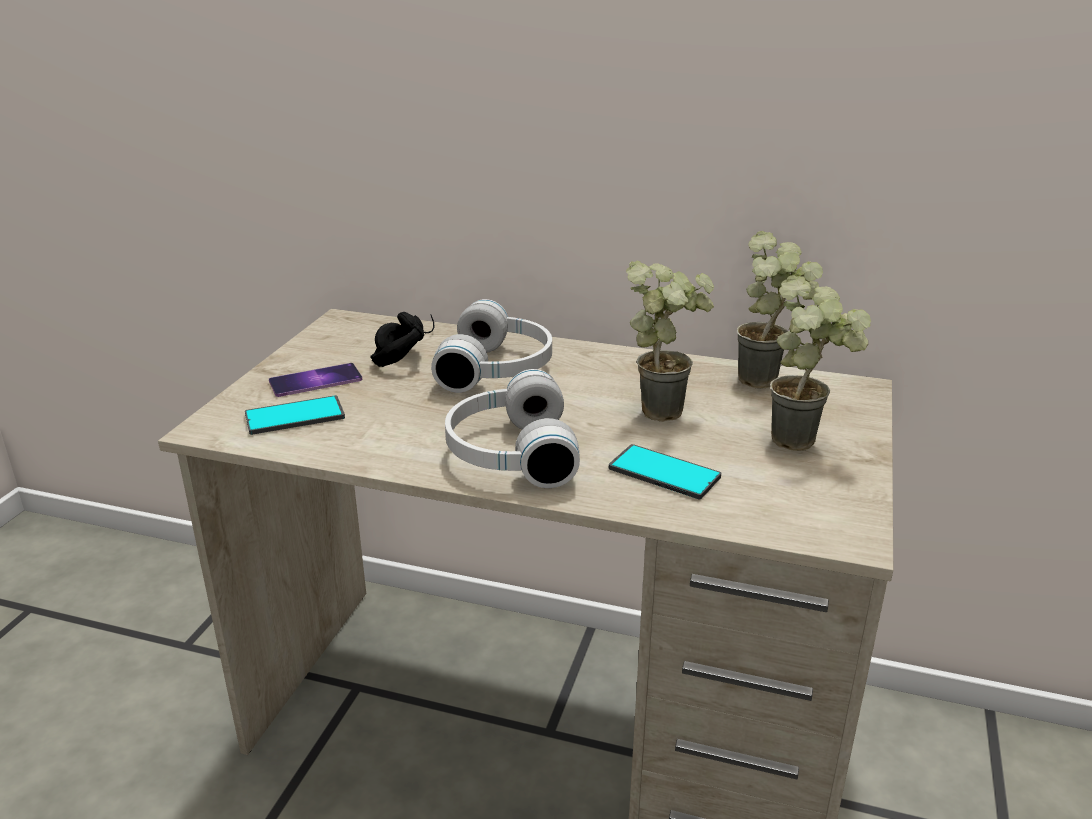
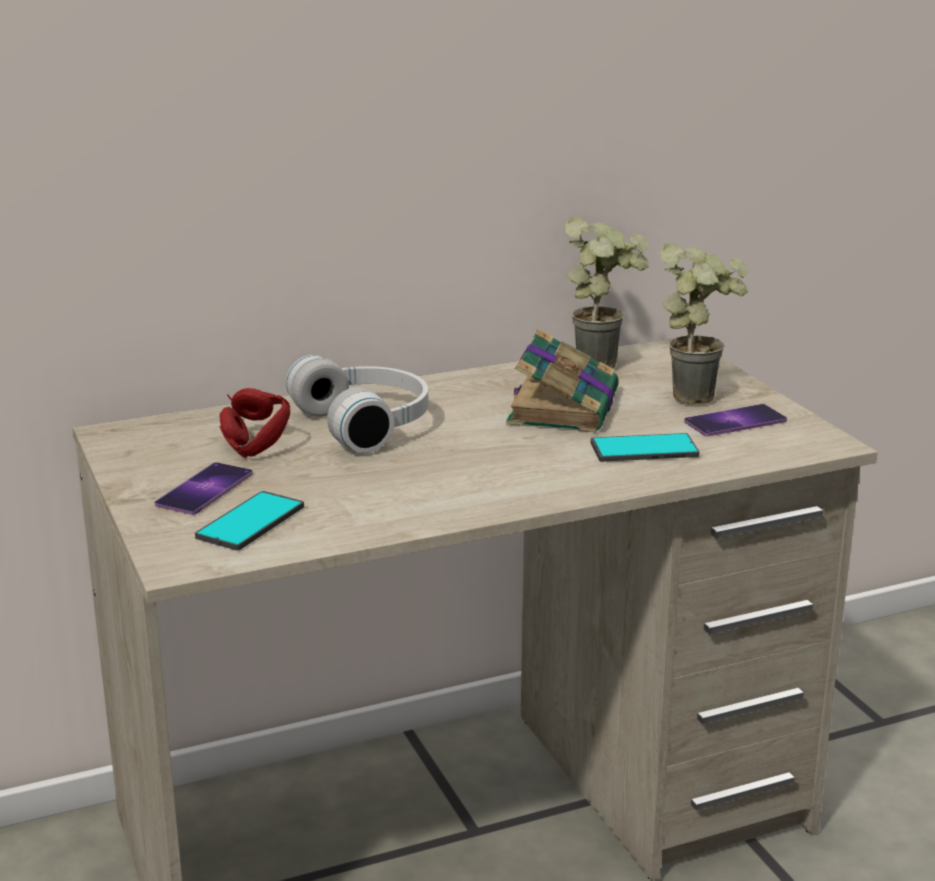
camera: 40 degrees left, 5 degrees down
black headphones [370,312,434,367] -> red headphones [219,388,291,458]
white headphones [445,369,580,488] -> none
potted plant [626,261,714,422] -> book [506,328,619,432]
none -> phone [684,404,787,437]

